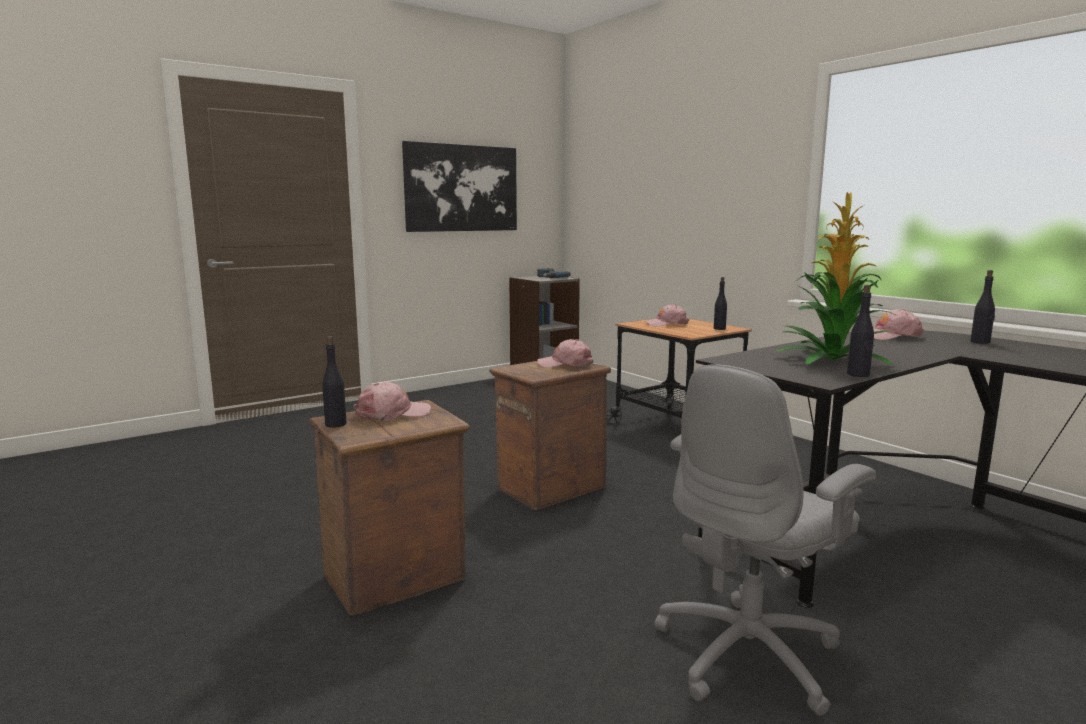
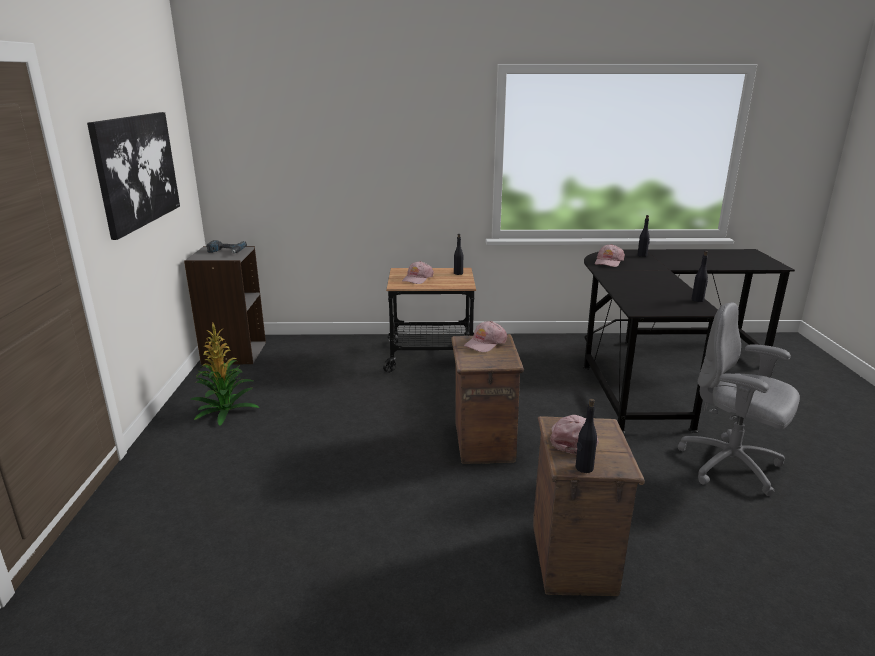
camera: 55 degrees left, 10 degrees up
grey office chair [654,364,876,716] -> grey office chair turned 135 degrees clockwise [678,302,800,496]
potted plant [775,192,896,365] -> potted plant moved to [191,323,260,426]

